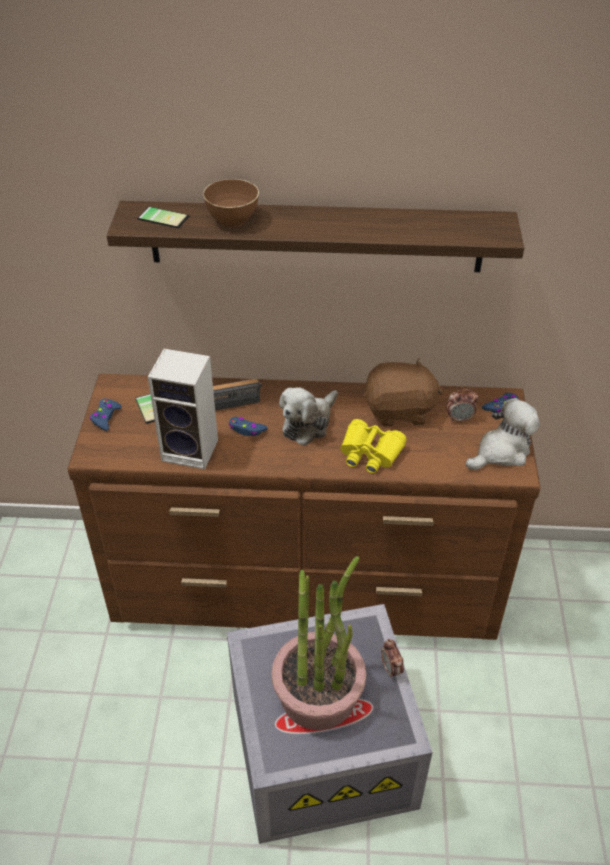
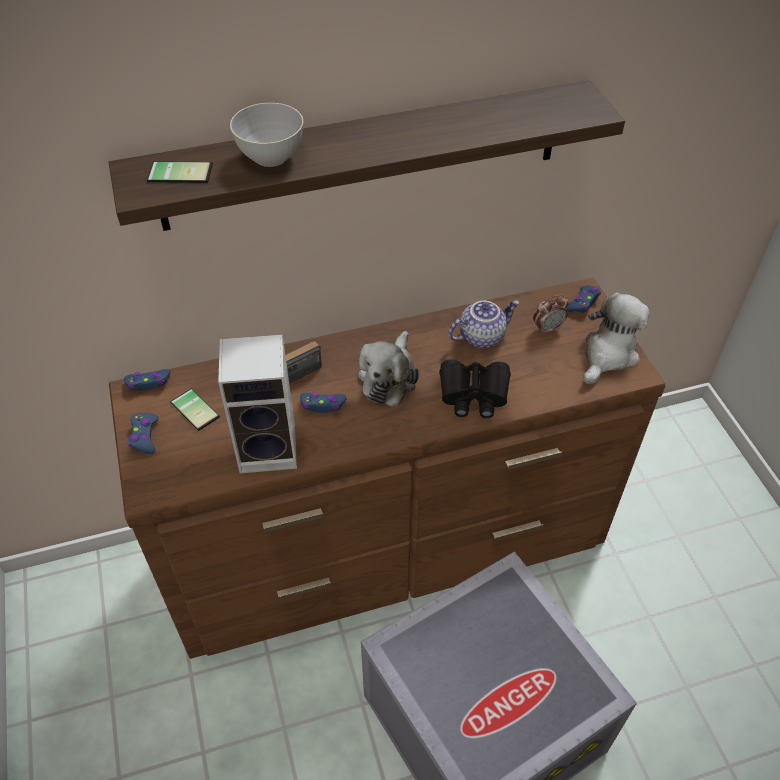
camera: 20 degrees left, 5 degrees up
brown bowl [203,179,259,227] -> grey bowl [230,103,303,167]
potted plant [271,556,366,730] -> none
yellow binoculars [340,419,407,473] -> black binoculars [439,359,511,418]
brown plush toy [364,357,444,427] -> teapot [448,300,519,348]
alarm clock [381,639,404,678] -> none
none -> blue game controller [124,369,170,391]

